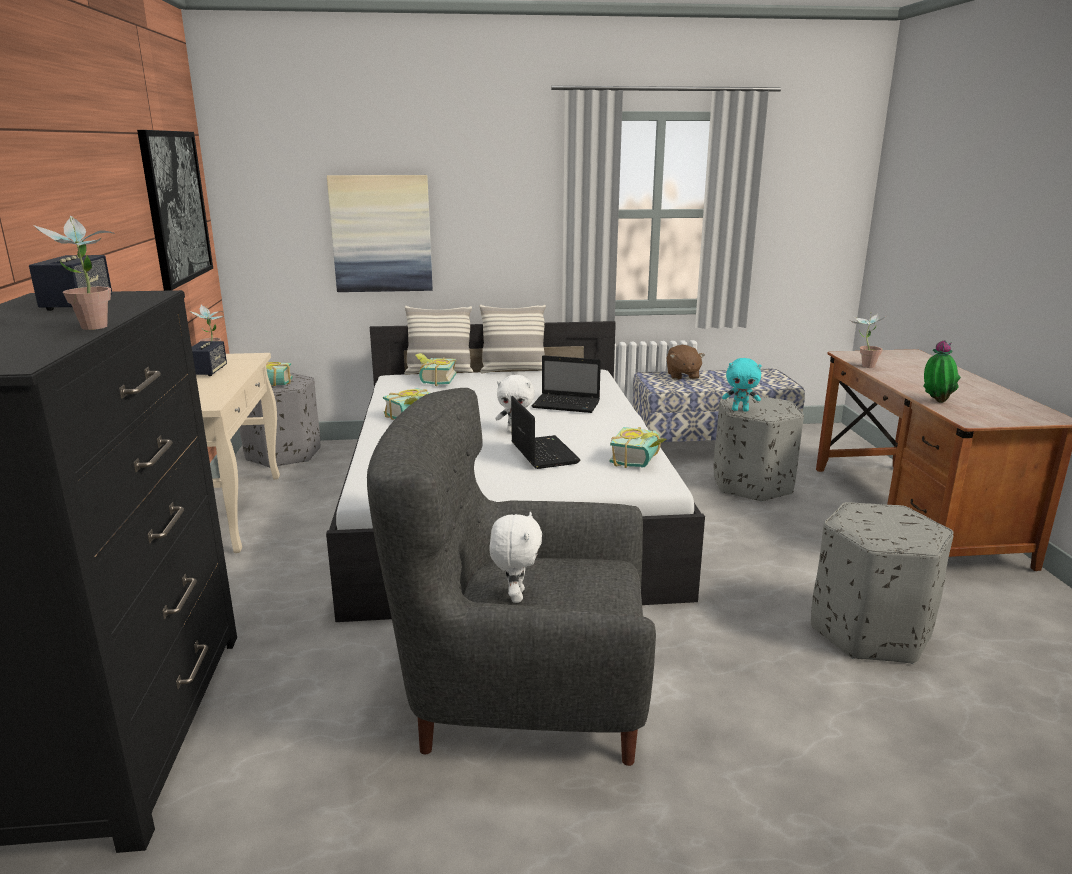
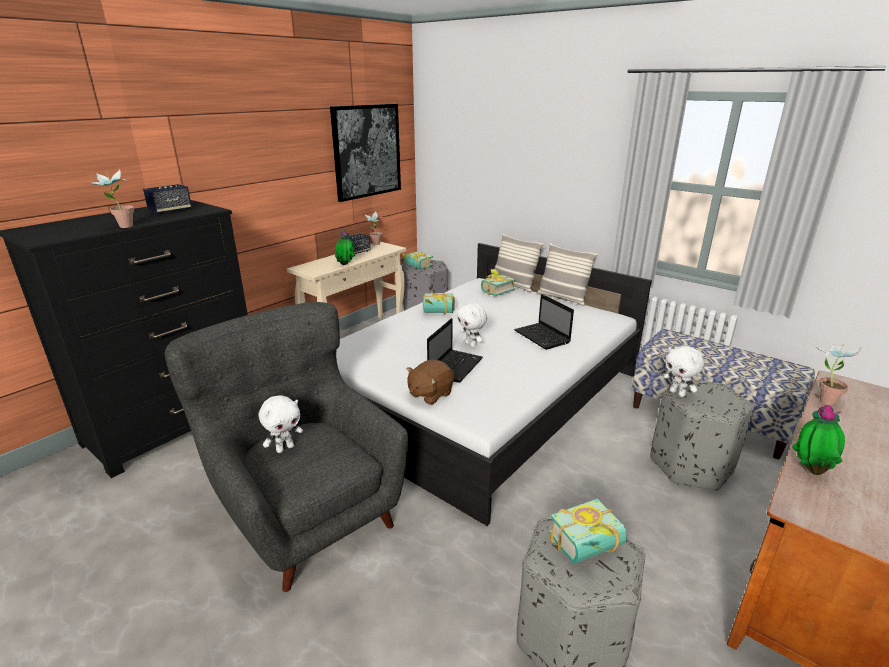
camera: 45 degrees right, 5 degrees up
picture [327,175,433,292] -> none
book [610,427,666,468] -> book moved to [549,499,627,563]
brown plush toy [666,345,705,380] -> brown plush toy moved to [407,360,454,405]
turquoise plush toy [722,358,761,412] -> white plush toy [663,346,704,397]
none -> potted plant [335,230,355,265]

